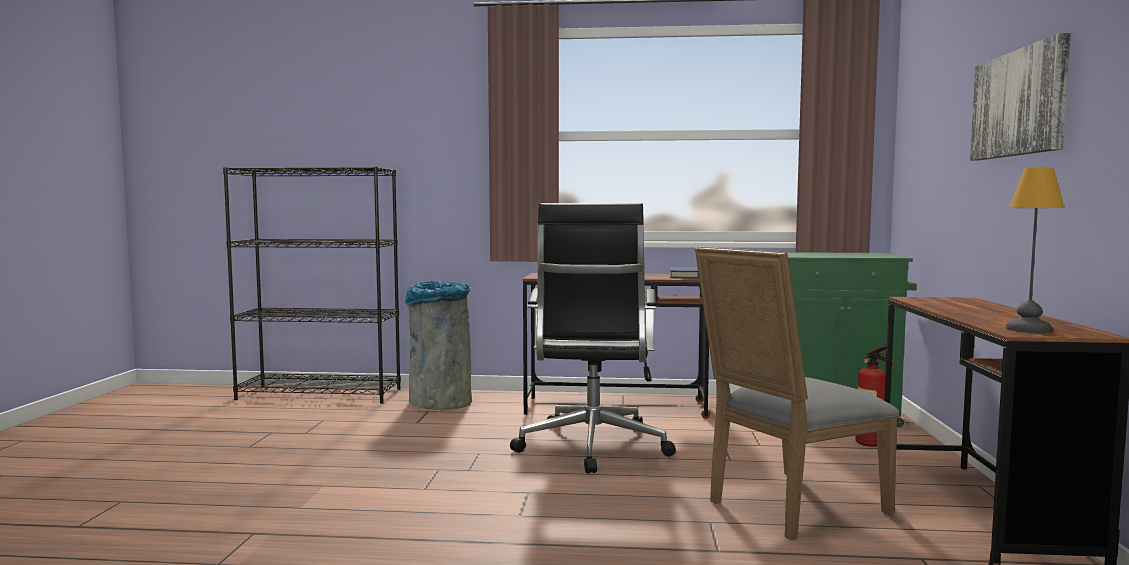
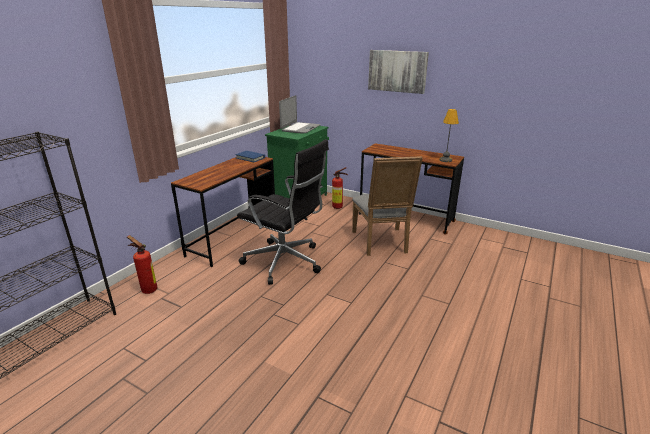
camera: 65 degrees left, 20 degrees up
grey trash can [405,281,472,410] -> fire extinguisher [127,235,157,294]
none -> laptop [279,95,321,134]

